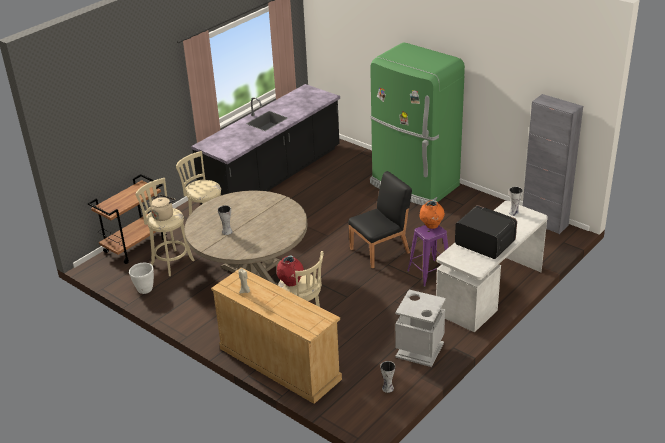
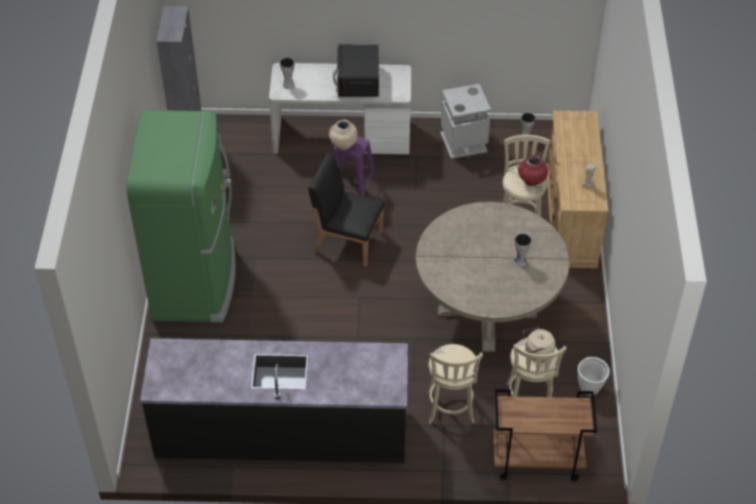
camera: 130 degrees left, 15 degrees up
orange vase [419,200,445,229] -> beige vase [329,120,358,150]

